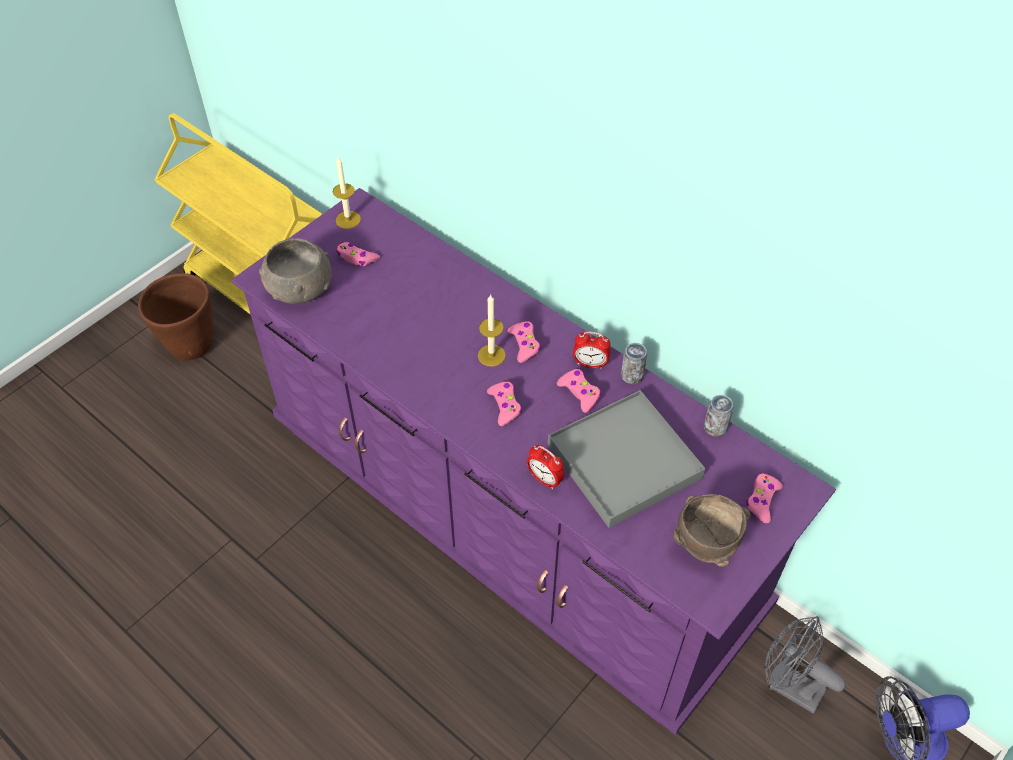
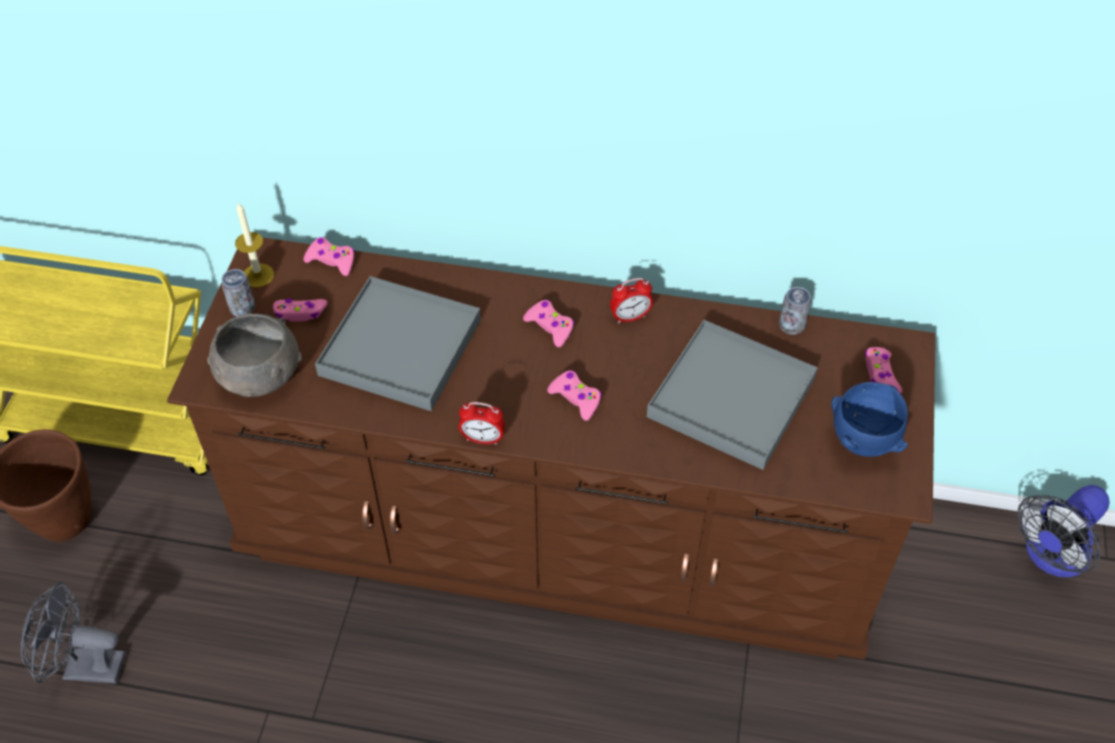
camera: 30 degrees left, 0 degrees up
purple dresser [231,188,836,735] -> brown dresser [167,237,935,659]
candle [478,294,506,367] -> none
alarm clock [527,445,564,489] -> alarm clock moved to [459,402,505,445]
pink game controller [557,369,601,413] -> pink game controller moved to [304,237,354,276]
can [621,343,647,384] -> can moved to [221,269,255,316]
brown bowl [673,494,751,567] -> blue bowl [831,382,908,457]
grey fan [764,616,846,714] -> grey fan moved to [21,582,126,684]
none -> grey tray [315,276,481,411]

